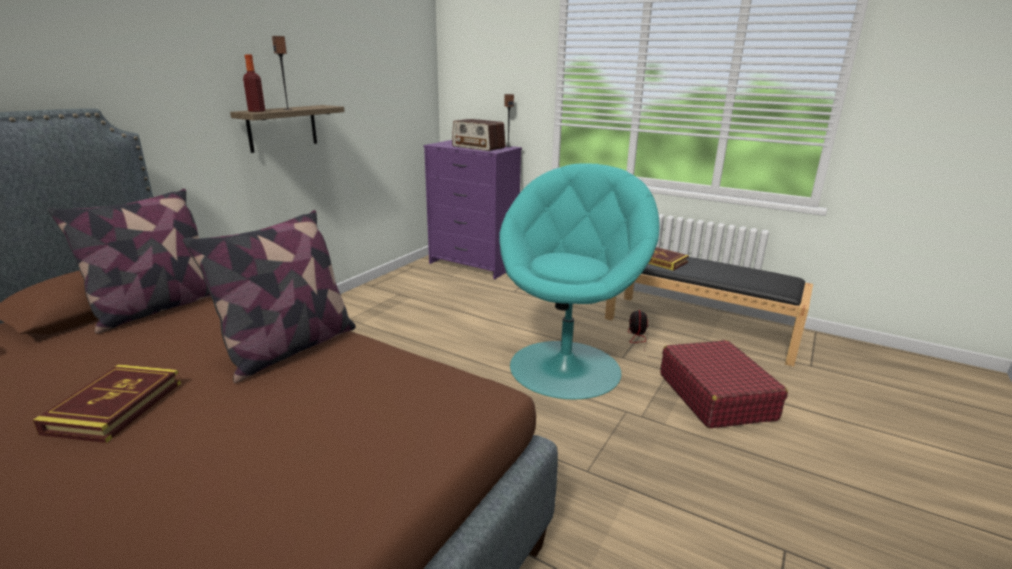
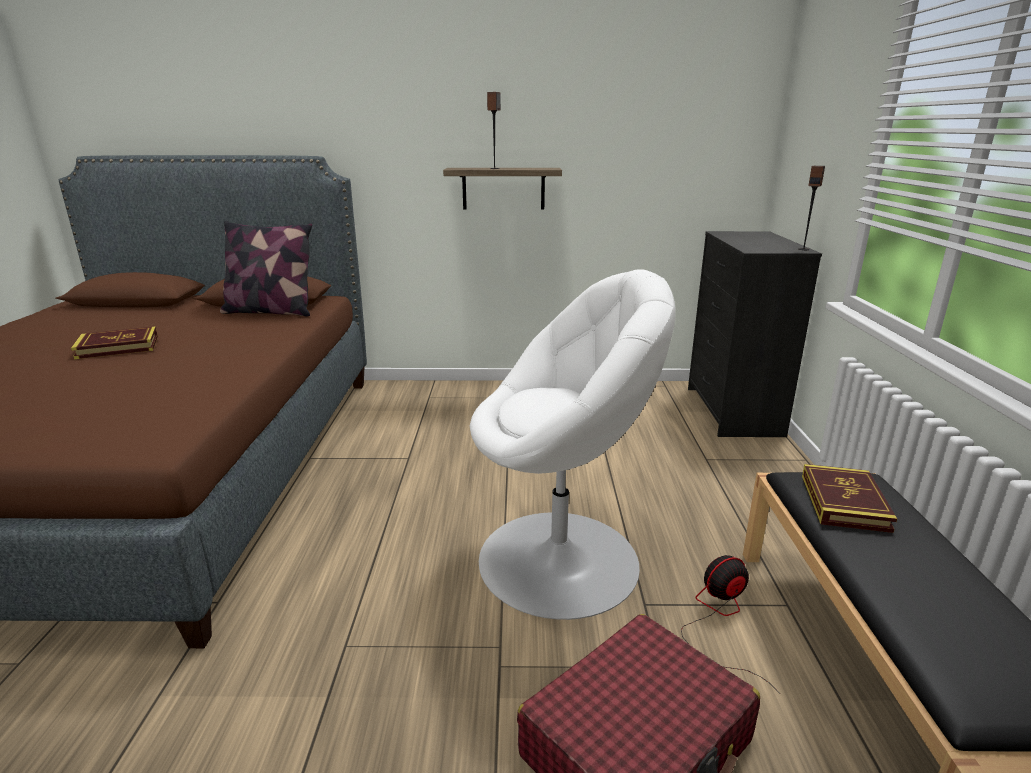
camera: 60 degrees right, 0 degrees up
pillow [183,210,356,383] -> none
bottle [243,54,265,112] -> none
purple dresser [423,140,522,279] -> black dresser [688,231,822,437]
radio [452,119,506,151] -> none
turquoise armchair [499,163,660,399] -> white armchair [470,269,676,620]

